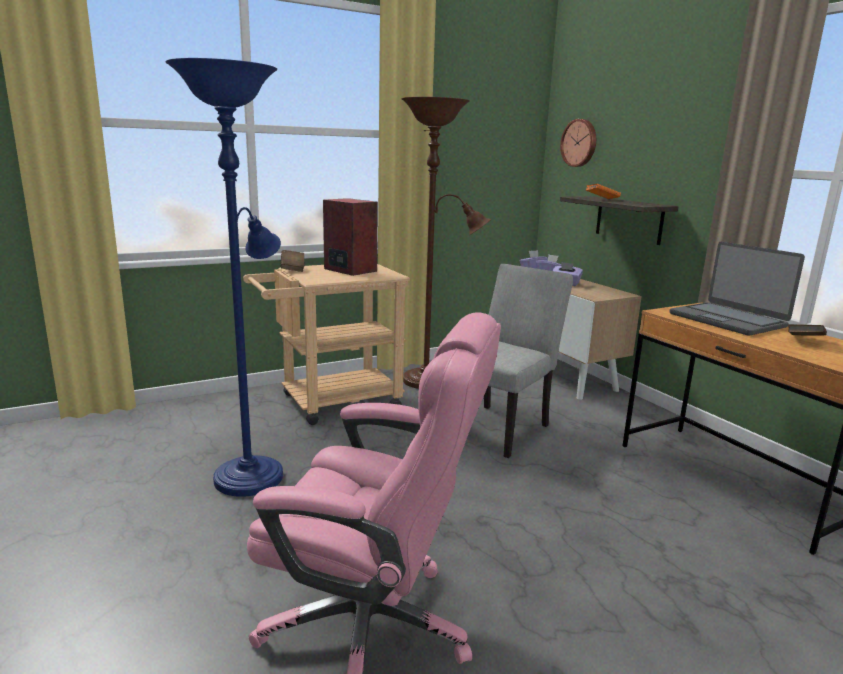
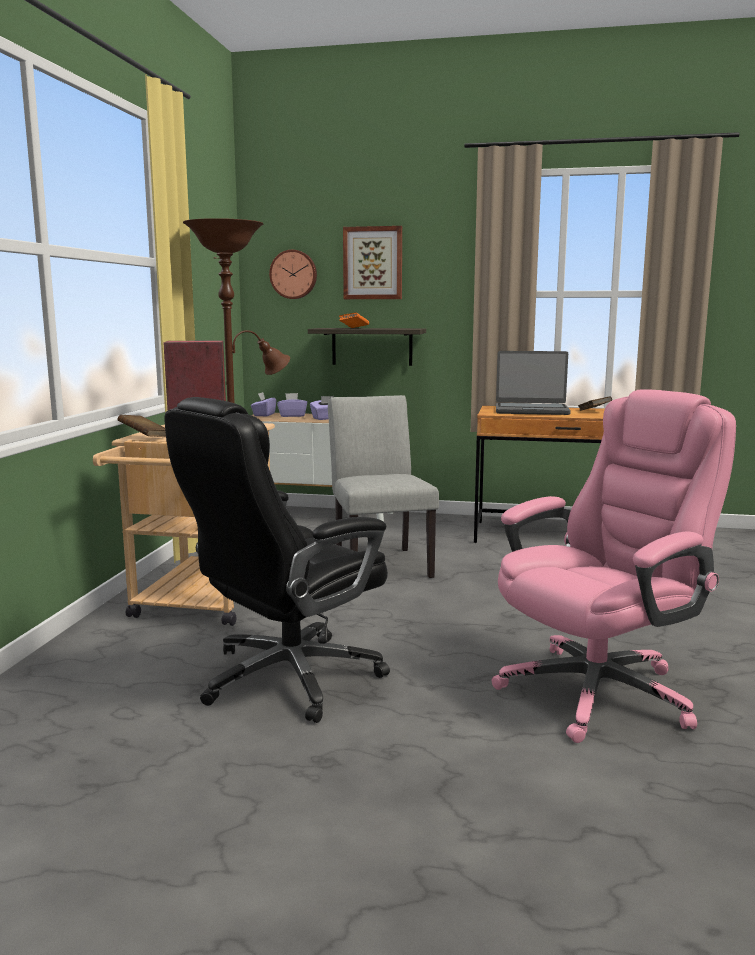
camera: 50 degrees left, 5 degrees down
blue floor lamp [166,58,283,497] -> black office chair [164,397,390,723]
none -> picture [343,226,402,299]

